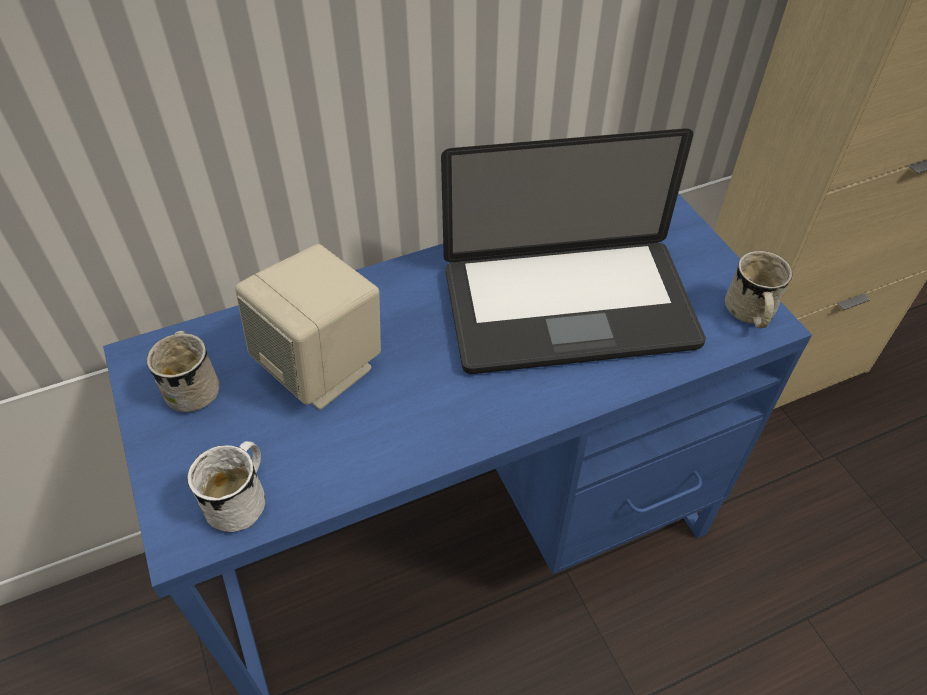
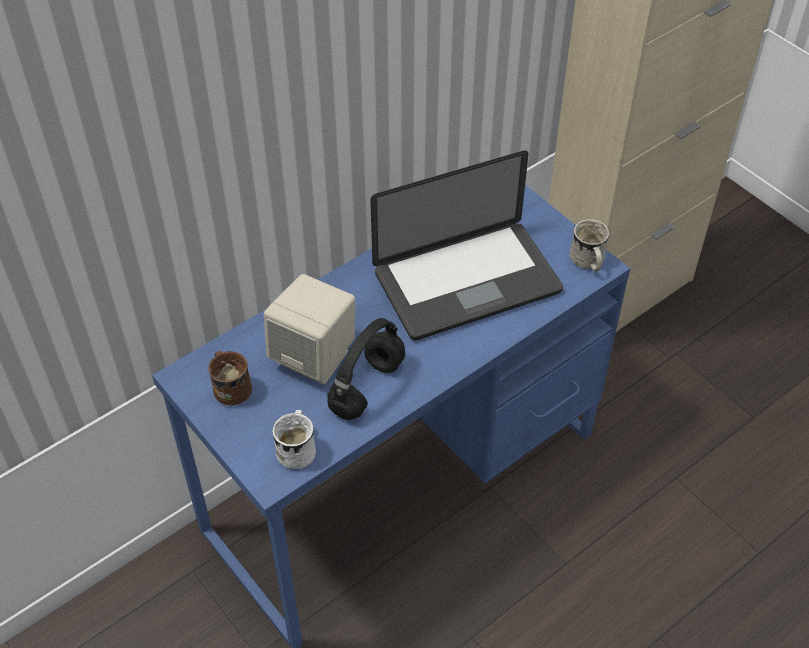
camera: 15 degrees left, 0 degrees up
white mug [147,331,219,412] -> brown mug [208,351,252,405]
none -> black headphones [327,318,405,420]

